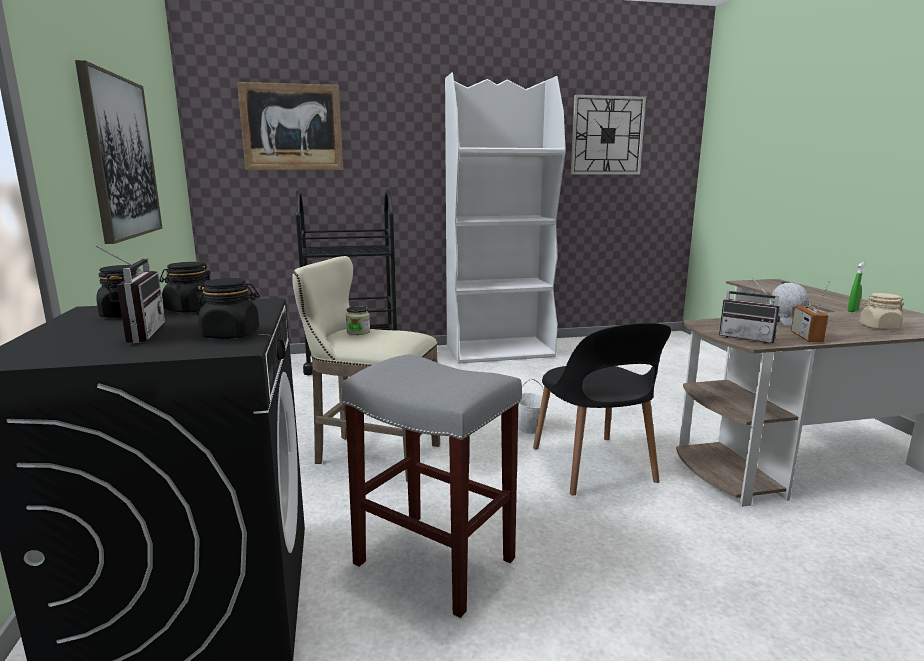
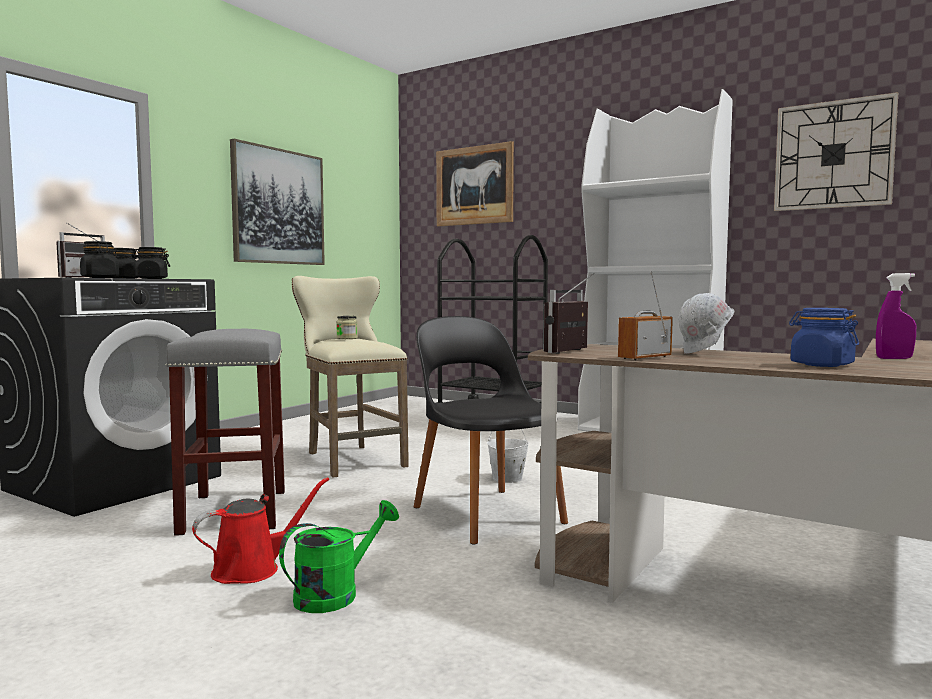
camera: 45 degrees right, 10 degrees down
black chair [533,323,671,496] -> black chair turned 120 degrees clockwise [414,316,568,545]
radio [719,278,780,343] -> radio turned 45 degrees clockwise [543,273,595,354]
green spray bottle [848,262,865,312] -> purple spray bottle [876,273,916,359]
beige jar [859,293,904,330] -> blue jar [789,308,859,367]
none -> red watering can [192,477,329,584]
none -> green watering can [279,500,399,613]

